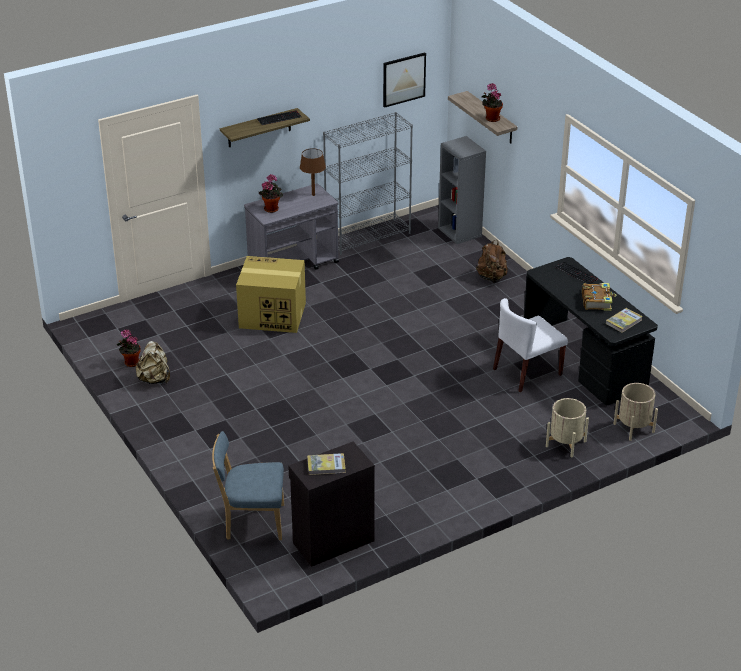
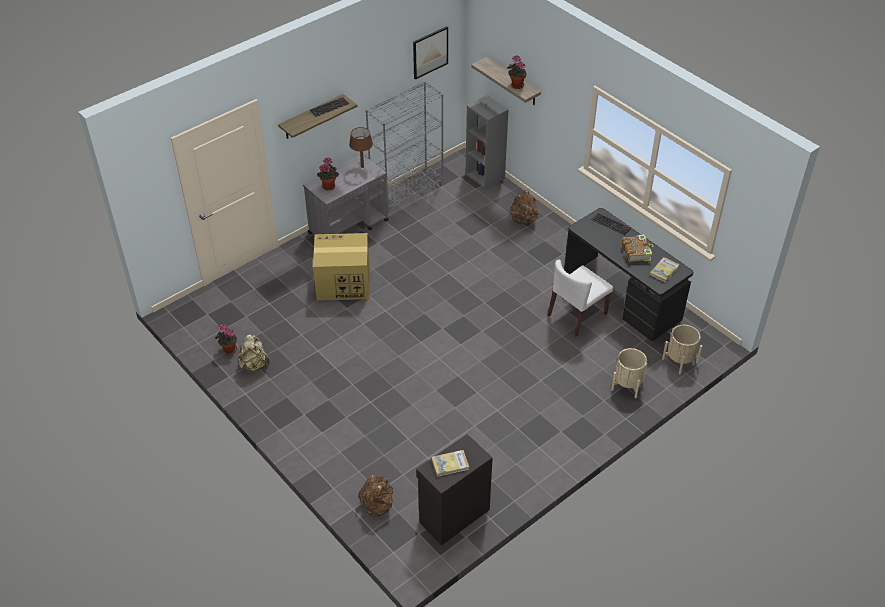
camera: 10 degrees left, 10 degrees up
blue chair [212,431,284,540] -> brown backpack [358,474,393,519]

